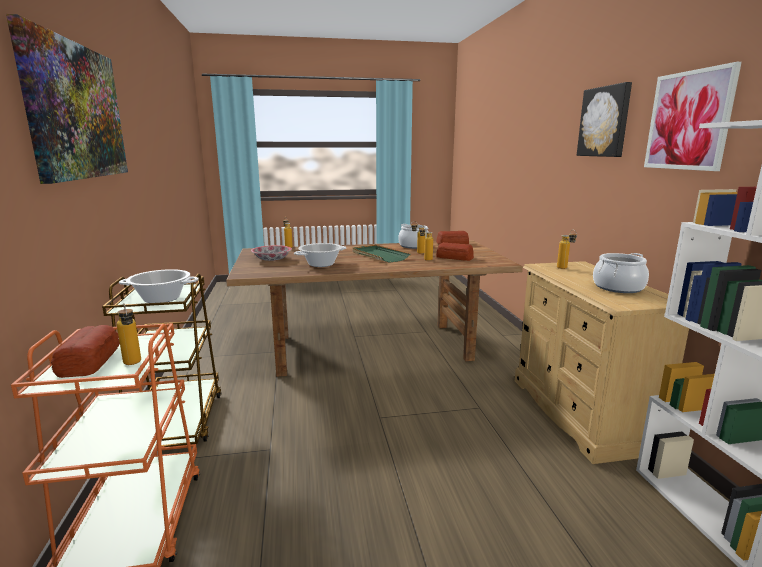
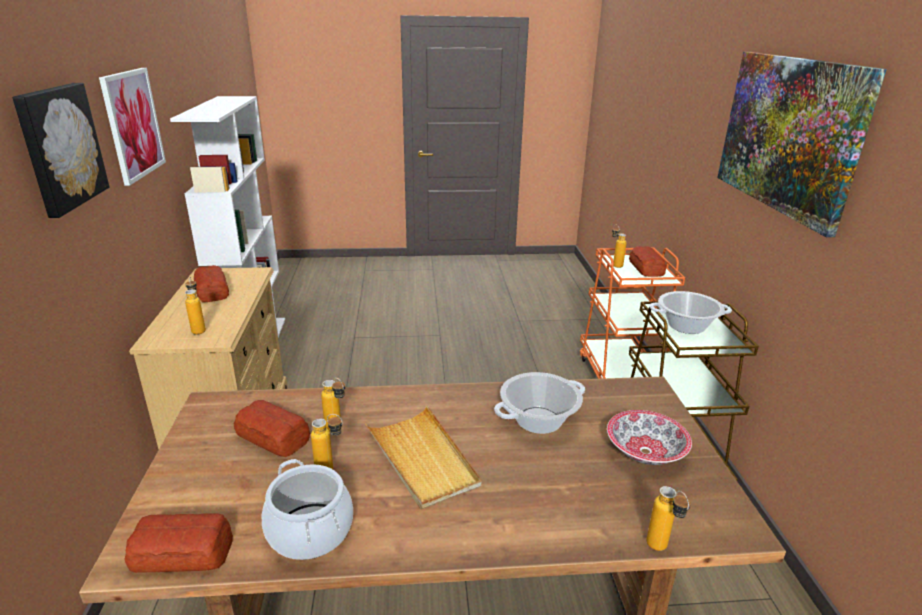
camera: 175 degrees left, 10 degrees up
green tray [353,245,411,263] -> beige tray [366,405,482,509]
cooking pot [593,253,649,293] -> bread [194,265,229,302]

